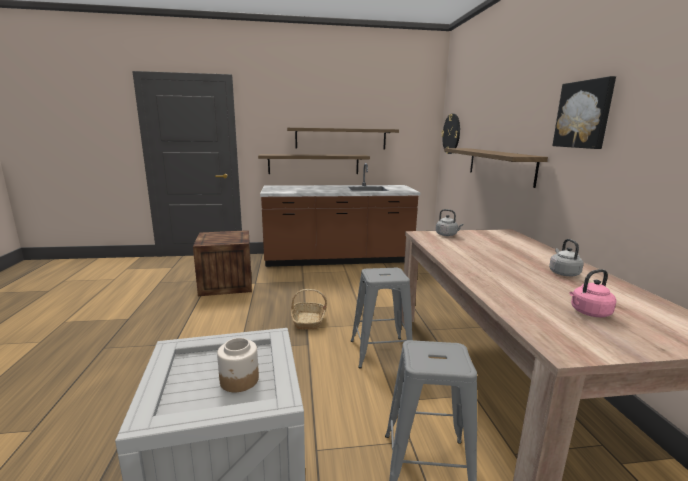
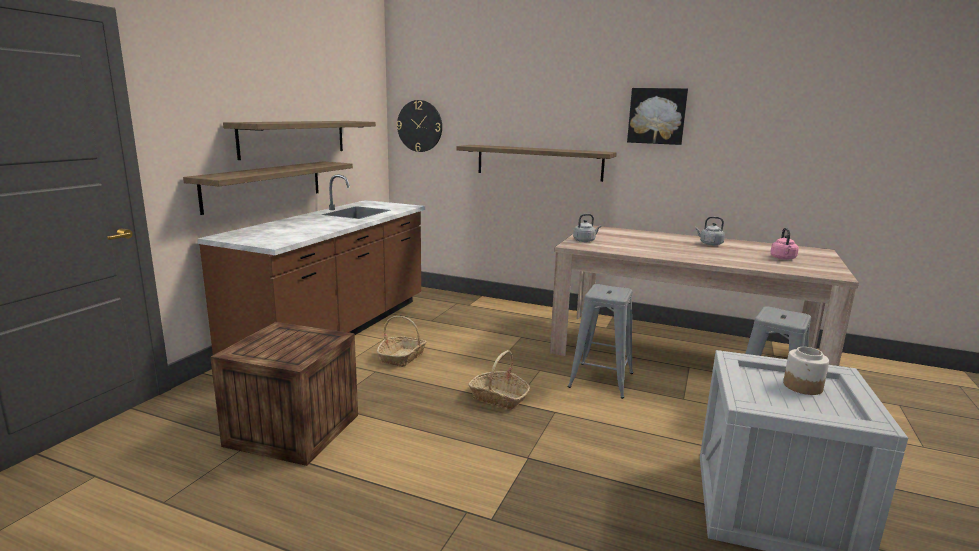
camera: 60 degrees left, 0 degrees up
none -> basket [377,316,427,367]

